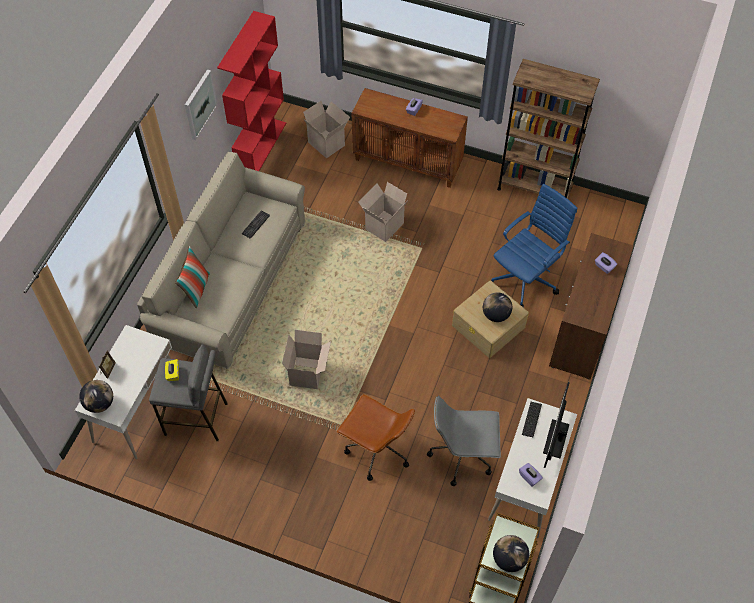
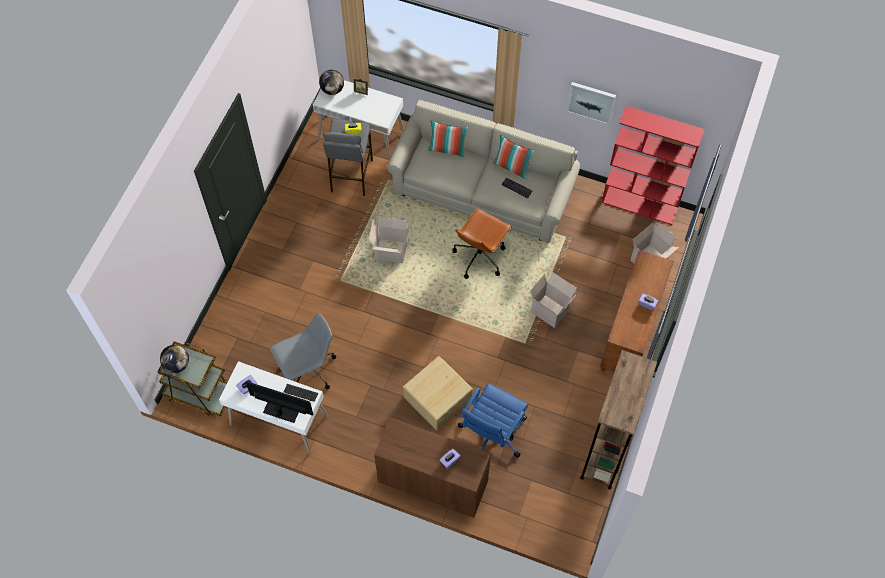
camera: 90 degrees right, 5 degrees up
brown office chair [337,394,415,481] -> brown office chair moved to [452,208,512,279]
grey office chair [427,395,501,486] -> grey office chair turned 60 degrees clockwise [270,312,336,389]
globe [483,293,512,322] -> none
blue office chair [491,184,577,308] -> blue office chair turned 75 degrees clockwise [458,383,528,458]
none -> pillow [493,135,535,179]

